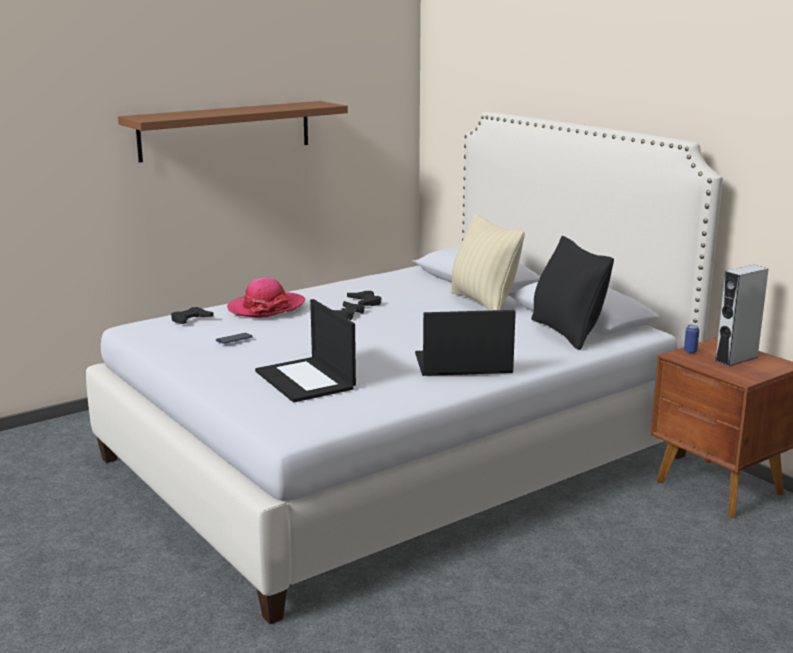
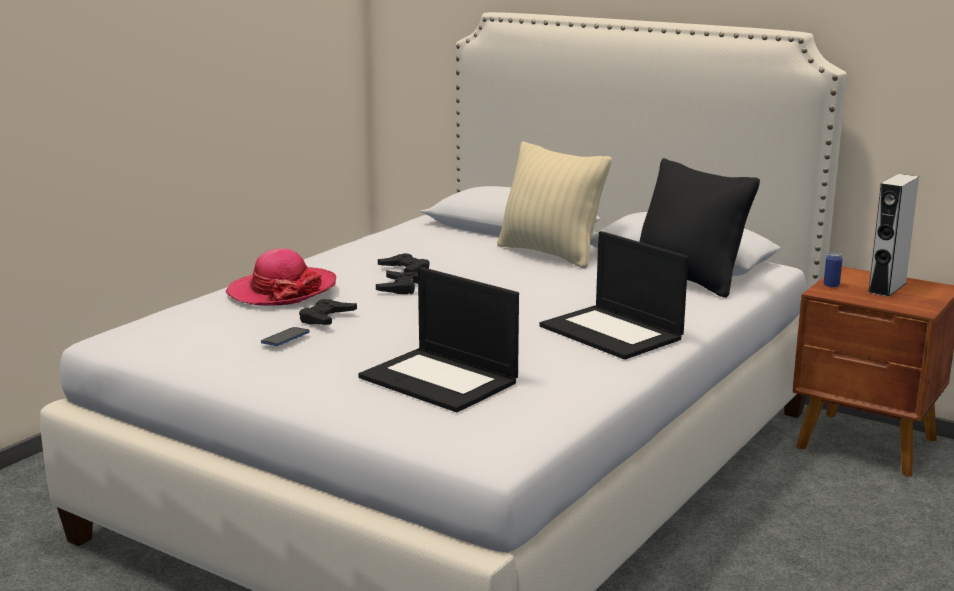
camera: 20 degrees left, 0 degrees up
brown shelf [118,101,348,163] -> none
black game controller [171,307,214,324] -> black game controller moved to [299,299,357,325]
laptop [415,310,516,376] -> laptop turned 105 degrees counterclockwise [539,231,688,360]

